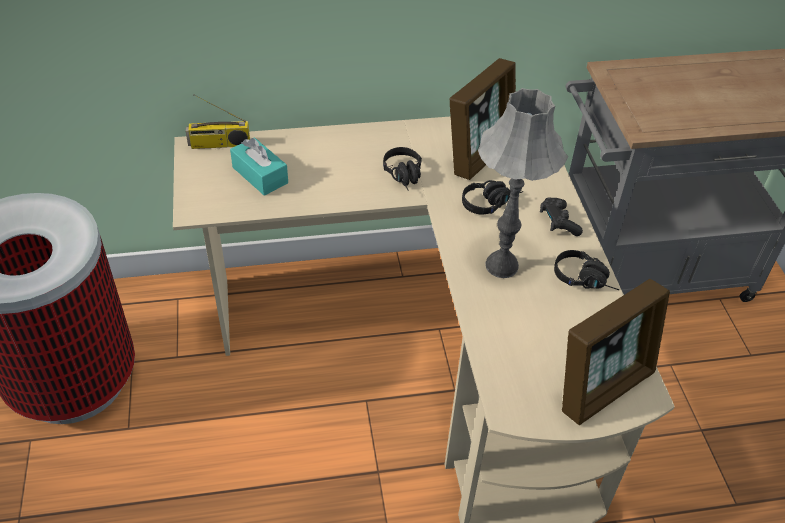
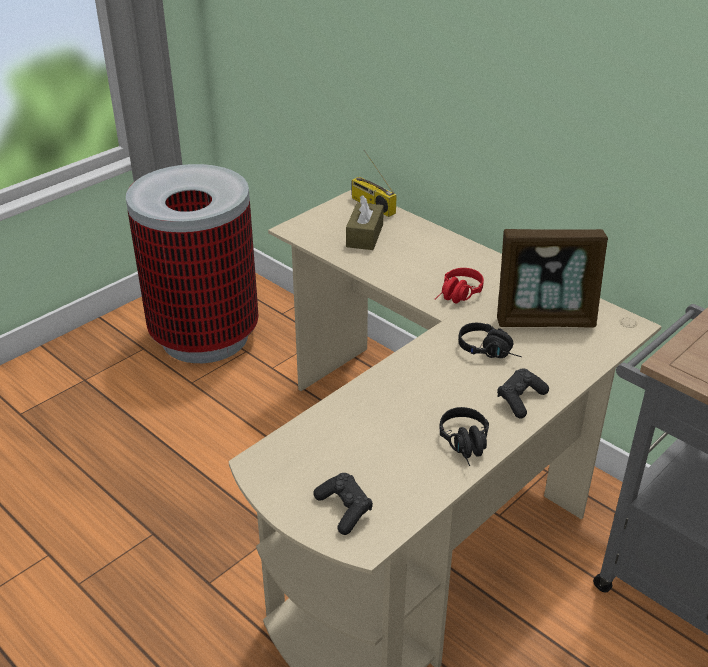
camera: 55 degrees right, 10 degrees down
turquoise tissue box [230,138,288,196] -> brown tissue box [346,195,384,250]
black headphones [383,147,422,191] -> red headphones [435,268,484,304]
grey table lamp [478,88,568,278] -> none
picture frame [562,279,670,425] -> black game controller [313,473,373,535]

